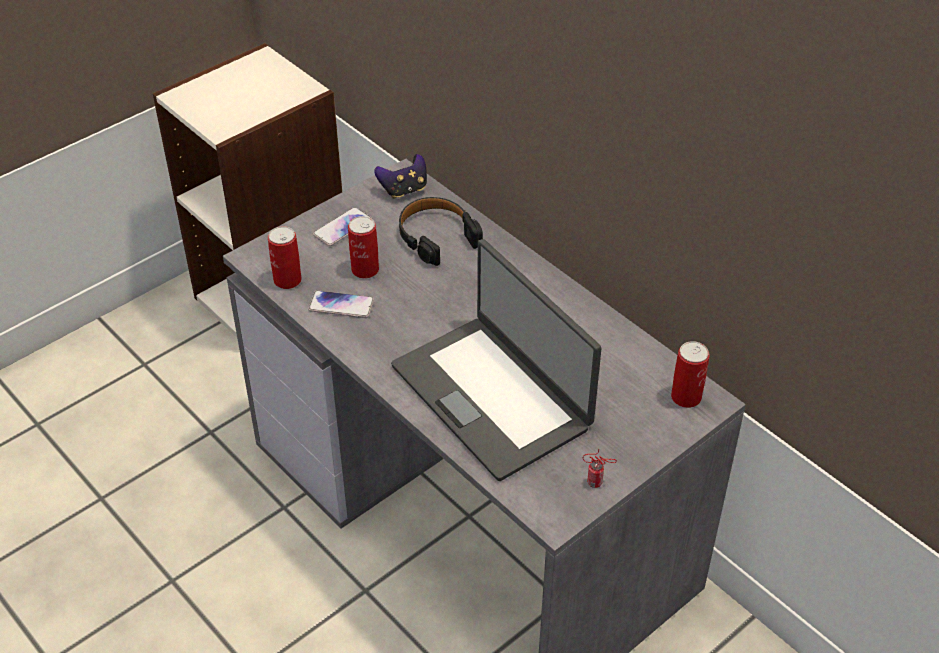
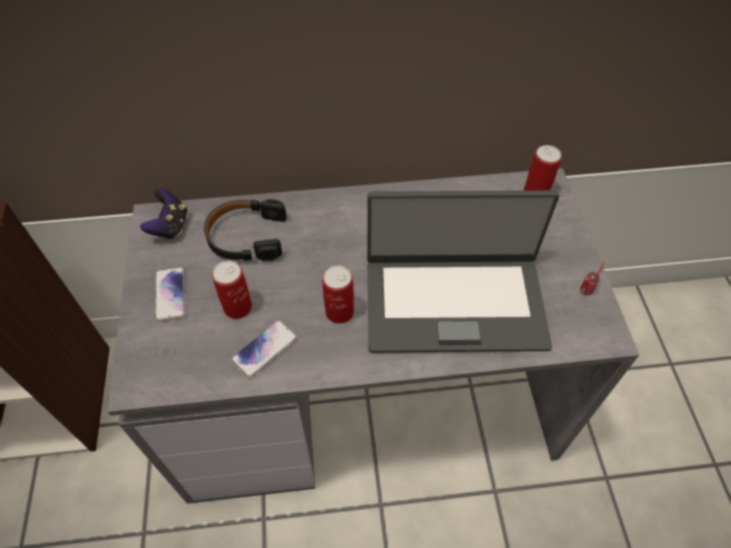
camera: 55 degrees left, 10 degrees up
can [268,226,301,289] -> can moved to [322,265,354,324]

